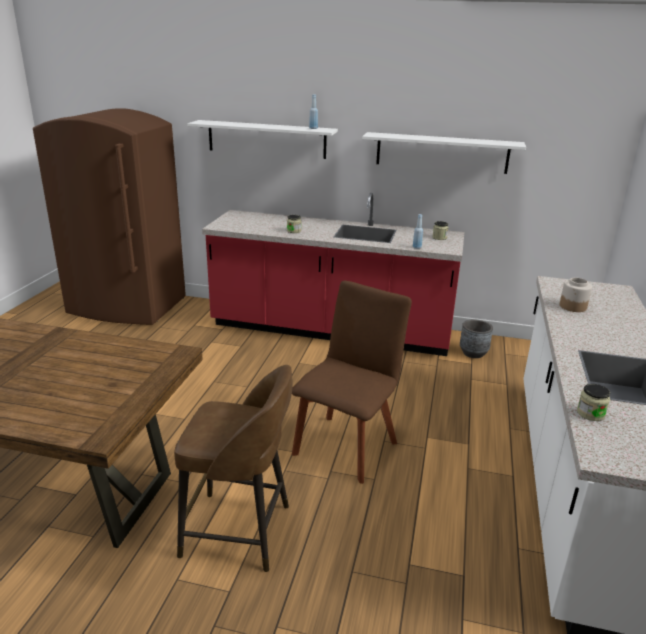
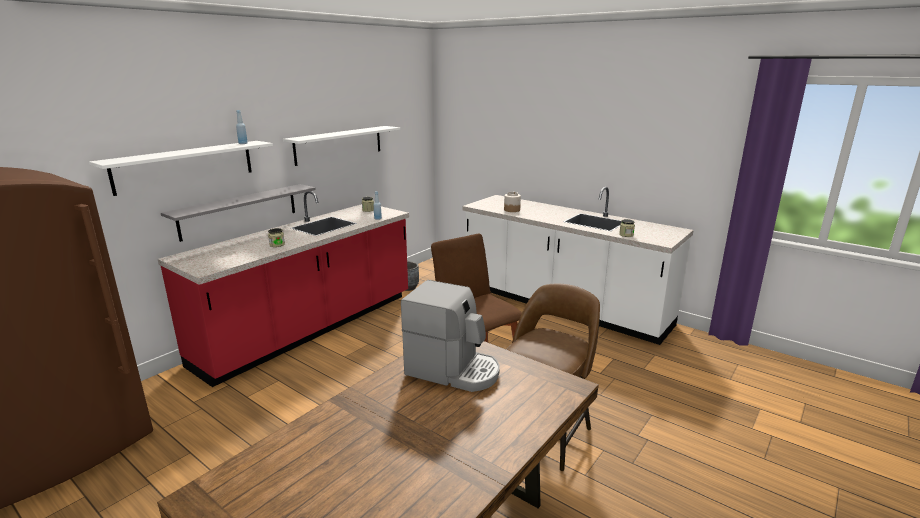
camera: 65 degrees left, 5 degrees down
none -> grey shelf [161,184,316,242]
none -> coffee machine [401,280,500,392]

